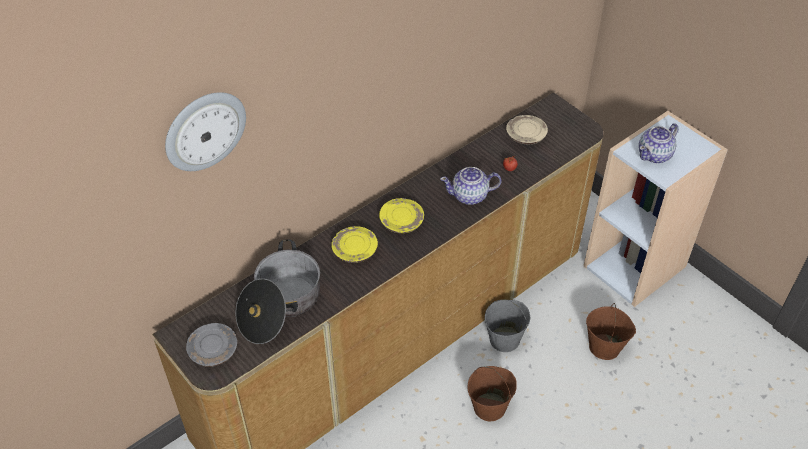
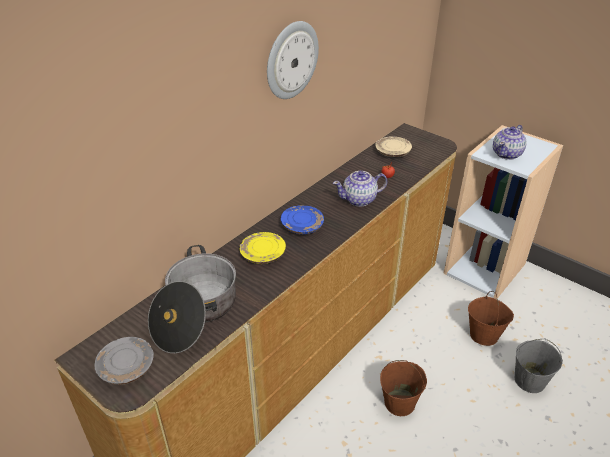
camera: 10 degrees left, 10 degrees down
wall clock [165,92,246,171] -> wall clock moved to [267,21,319,99]
yellow plate [379,198,424,233] -> blue plate [281,205,324,234]
grey bucket [485,299,530,352] -> grey bucket moved to [515,339,563,393]

